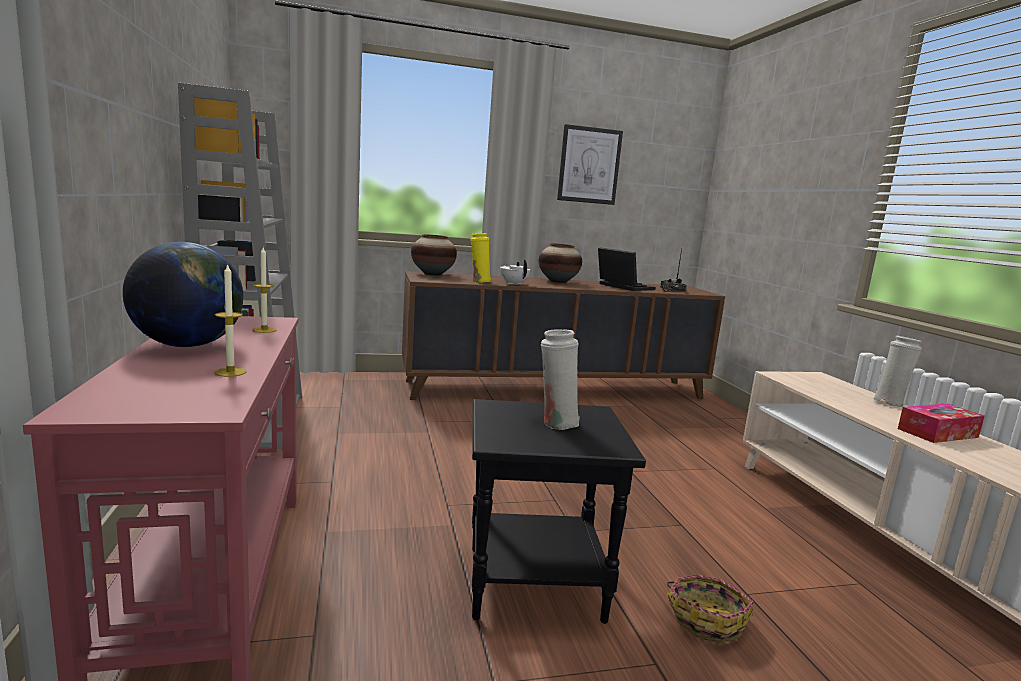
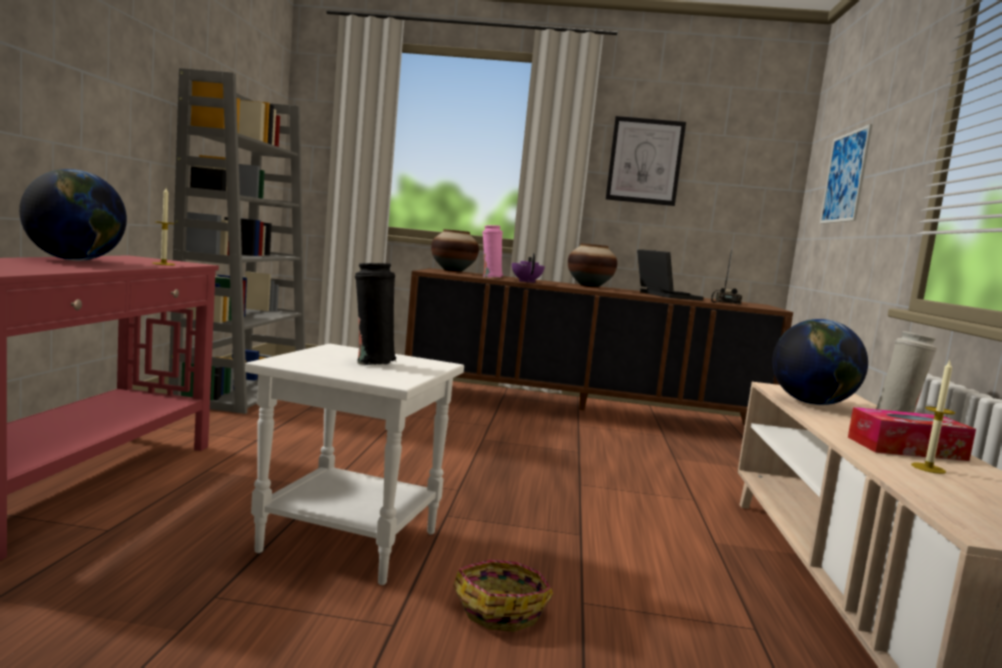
camera: 20 degrees right, 5 degrees down
candle [214,263,247,377] -> candle moved to [911,361,955,474]
yellow vase [470,233,491,283] -> pink vase [482,225,503,277]
black side table [472,399,646,624] -> white side table [245,344,464,585]
white teapot [500,259,530,285] -> purple teapot [512,253,545,283]
white vase [541,329,580,430] -> black vase [355,263,396,365]
none -> globe [772,319,868,405]
none -> picture [820,124,873,224]

